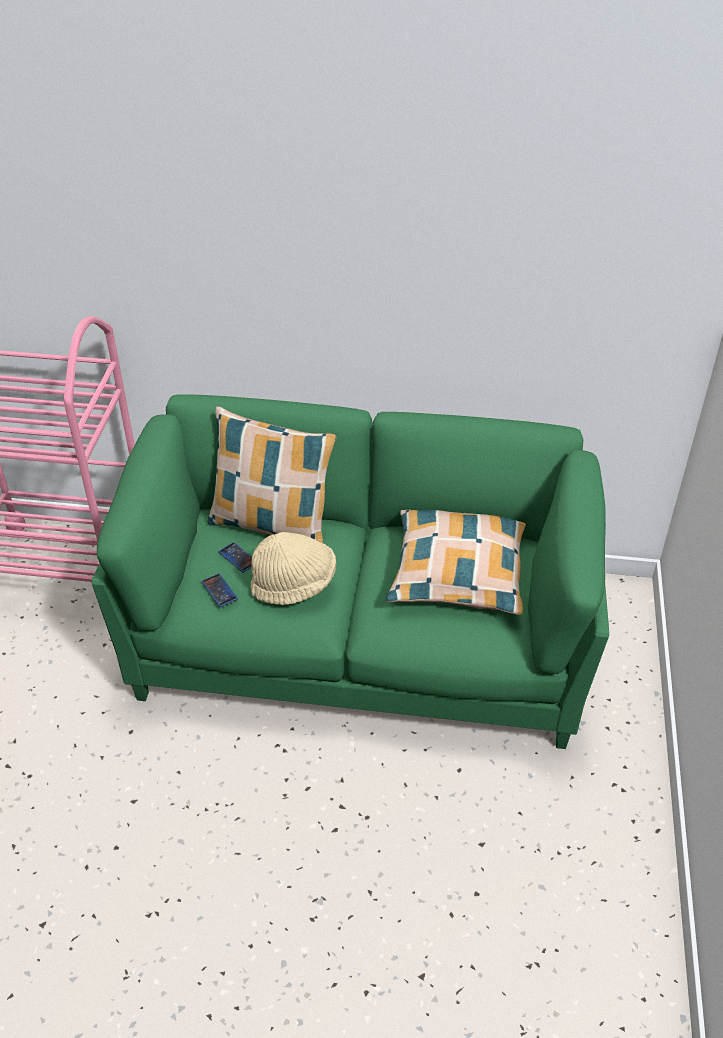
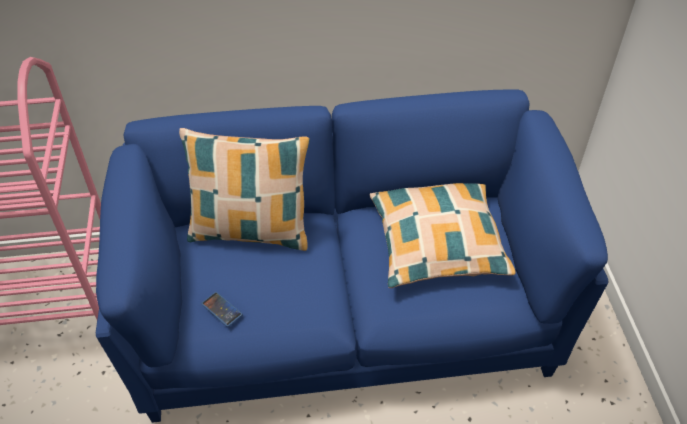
camera: 15 degrees left, 5 degrees up
green sofa [92,394,609,749] -> blue sofa [96,89,608,423]
phone [219,542,252,573] -> none
beige hat [250,532,336,605] -> none

